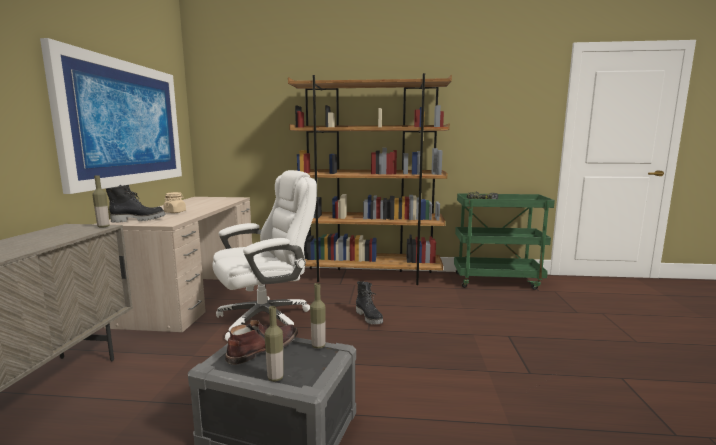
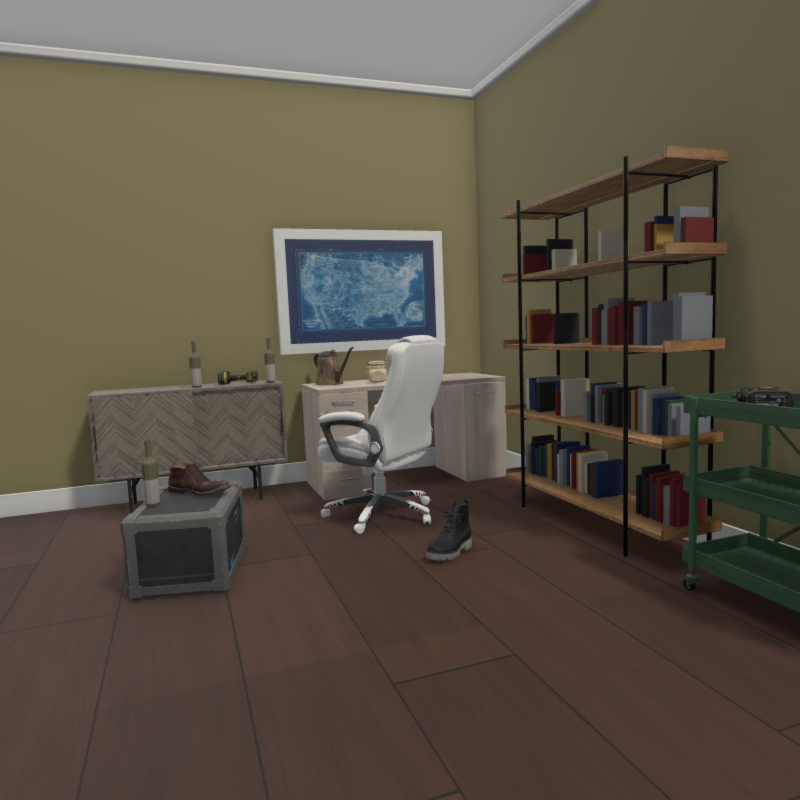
camera: 65 degrees right, 5 degrees down
black boot [106,185,166,223] -> brown watering can [314,347,354,385]
bottle [310,283,326,349] -> bottle moved to [189,341,202,388]
none -> power drill [218,371,258,385]

